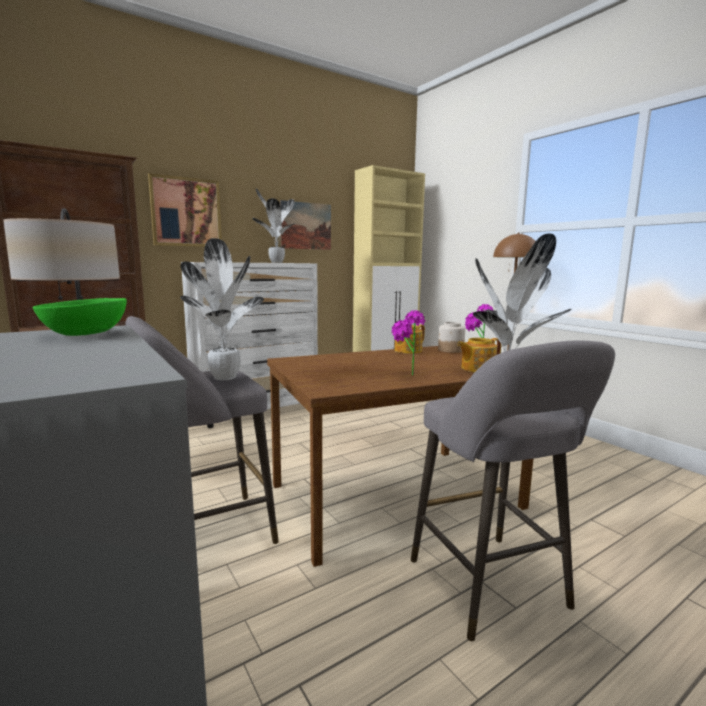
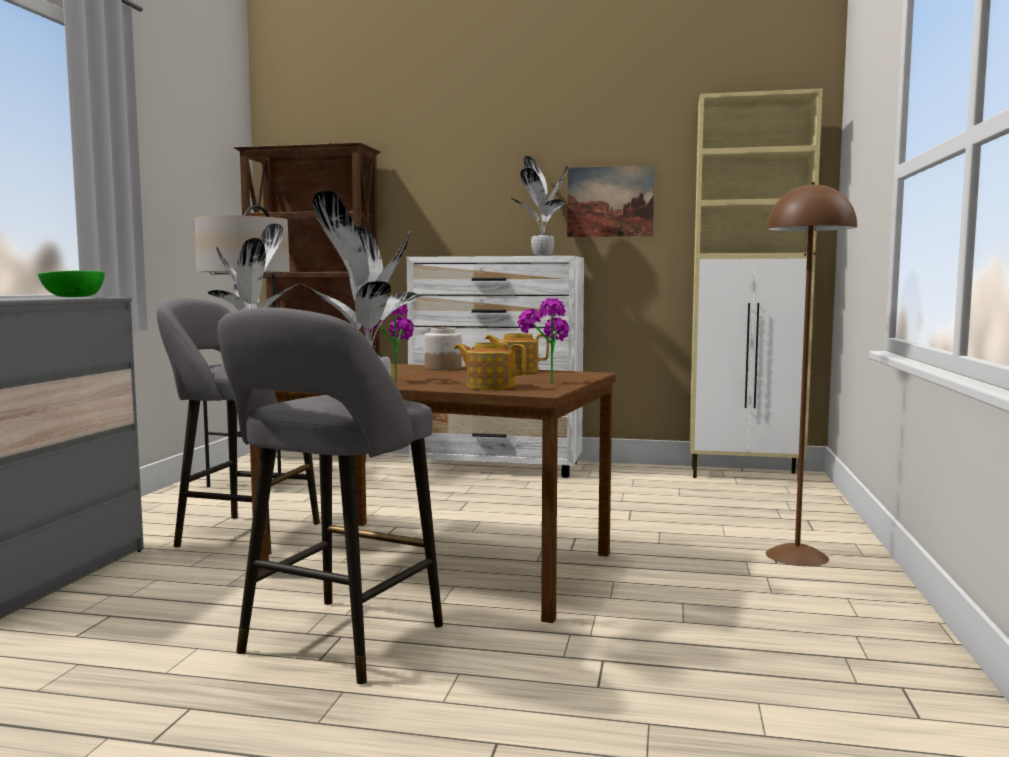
camera: 45 degrees right, 5 degrees down
picture [148,173,222,247] -> none
jar [438,322,465,353] -> jar moved to [424,328,462,370]

